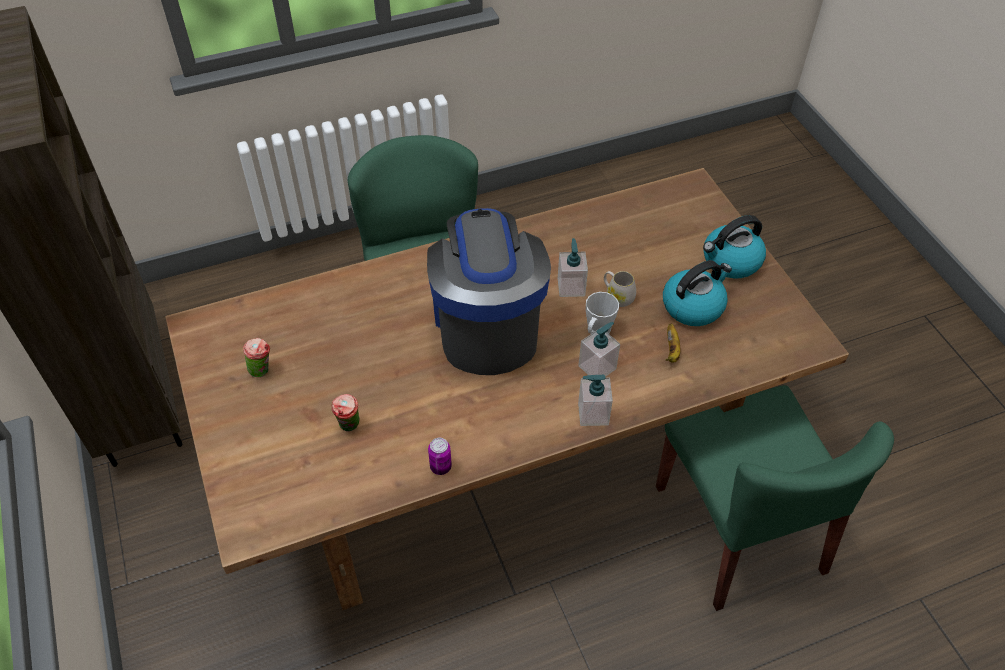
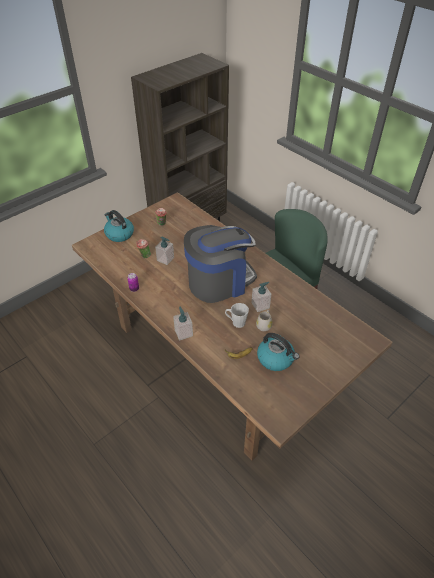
camera: 70 degrees right, 5 degrees down
soap dispenser [578,322,620,377] -> soap dispenser moved to [155,237,174,265]
green chair [656,385,894,611] -> none
kettle [703,215,766,279] -> kettle moved to [104,210,134,242]

